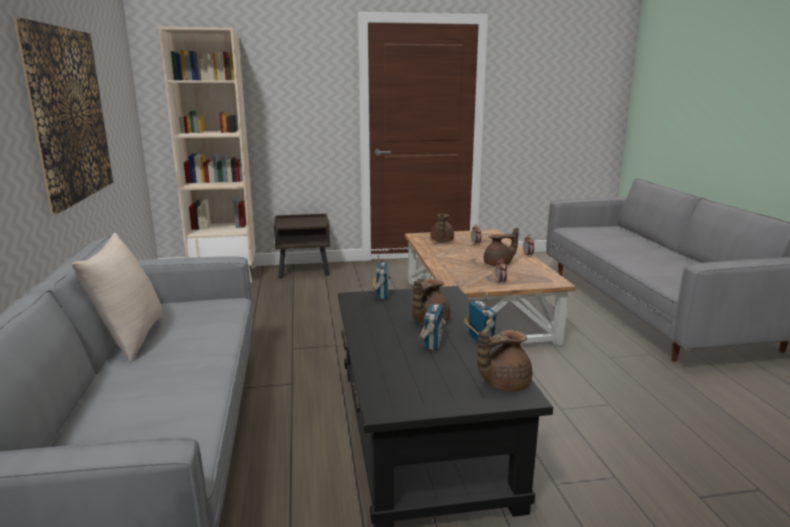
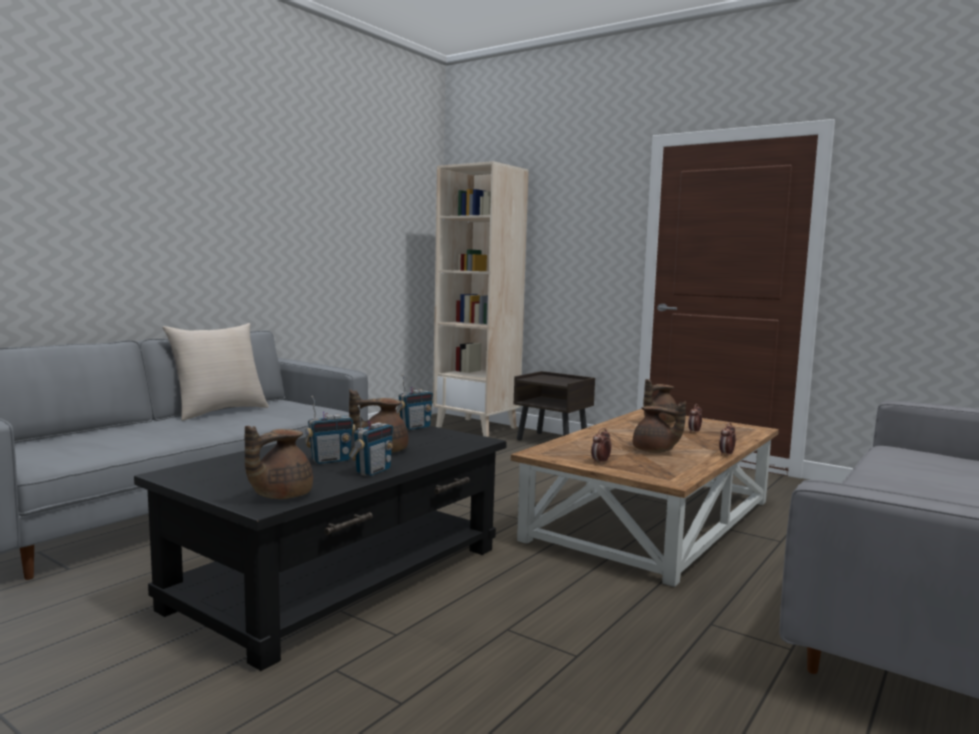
camera: 45 degrees right, 10 degrees down
picture [14,18,113,214] -> none
brown teapot [477,330,532,392] -> brown teapot turned 75 degrees counterclockwise [245,426,313,499]

